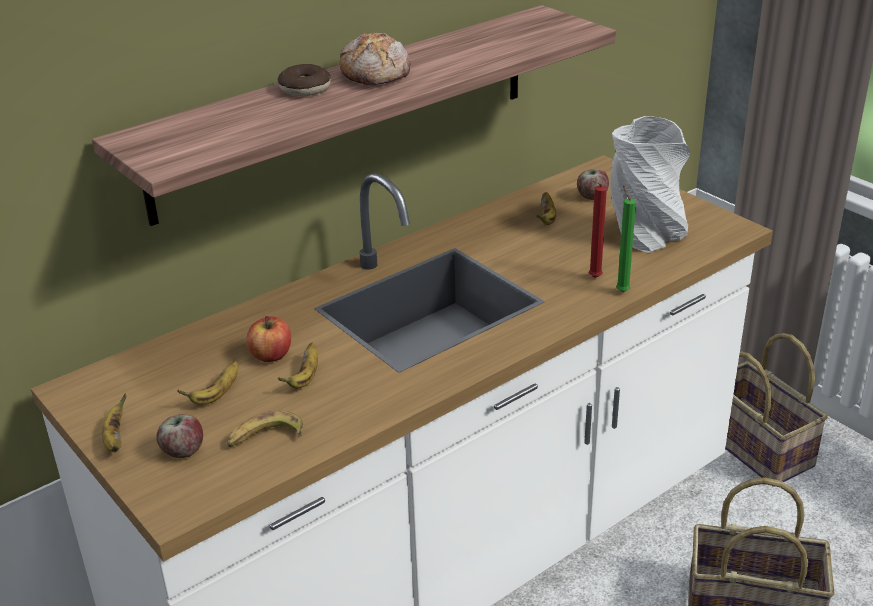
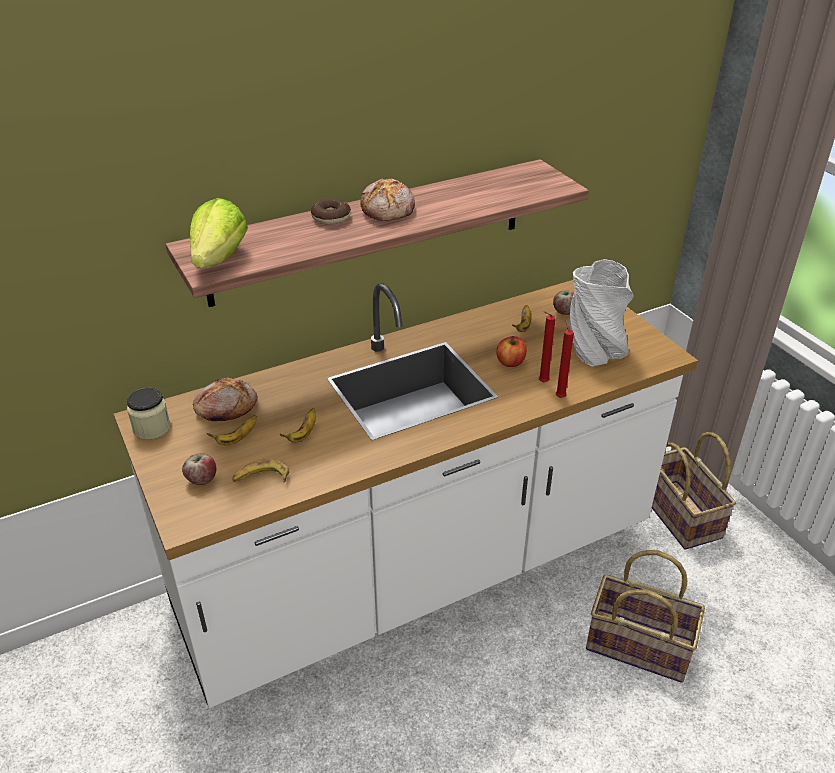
camera: 10 degrees right, 5 degrees up
banana [102,394,126,452] -> none
apple [247,316,291,362] -> apple moved to [496,336,527,367]
green candle [616,185,636,292] -> red candle [556,319,574,398]
none -> jar [127,388,171,440]
none -> lettuce [190,198,248,268]
none -> bread [193,378,258,421]

